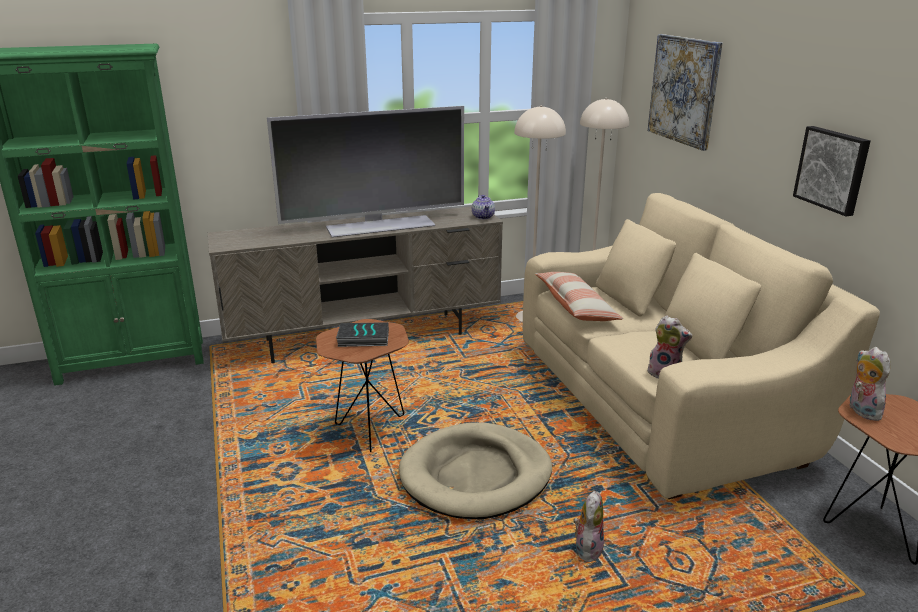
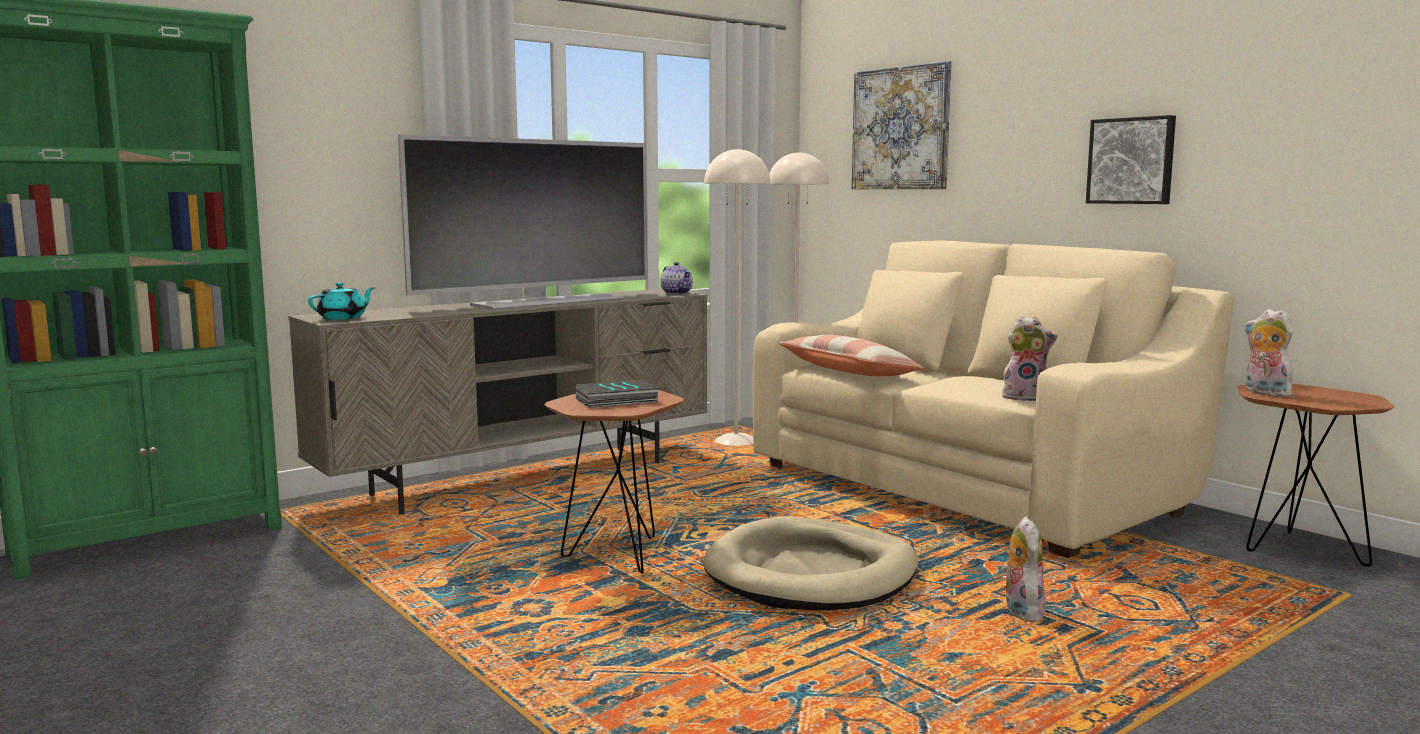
camera: 20 degrees left, 15 degrees down
none -> turquoise teapot [308,283,375,320]

